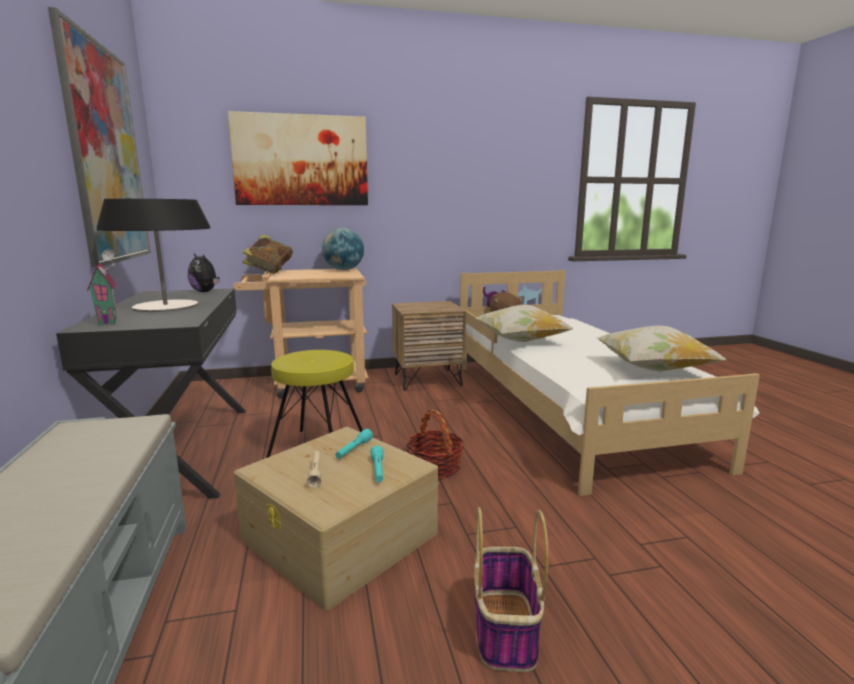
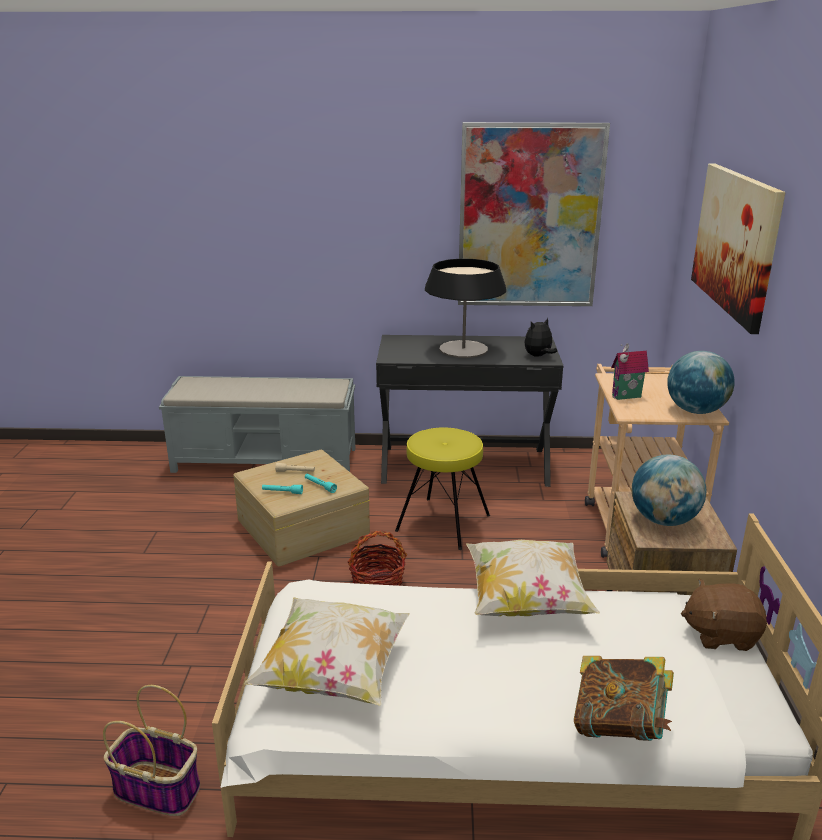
camera: 105 degrees right, 10 degrees up
toy house [87,249,117,326] -> toy house moved to [611,343,649,400]
book [242,234,293,274] -> book moved to [574,656,674,741]
basket [474,507,548,672] -> basket moved to [103,685,200,816]
none -> globe [632,454,706,526]

